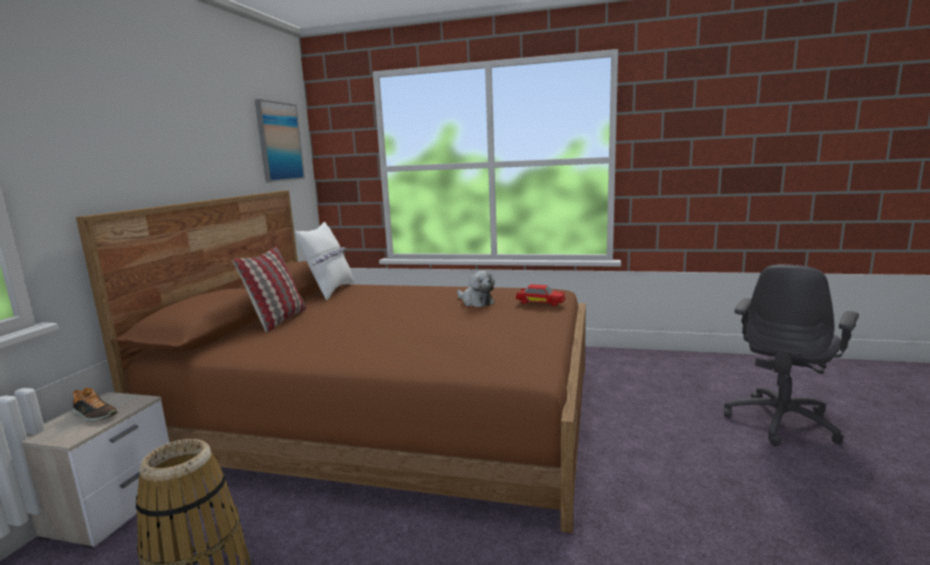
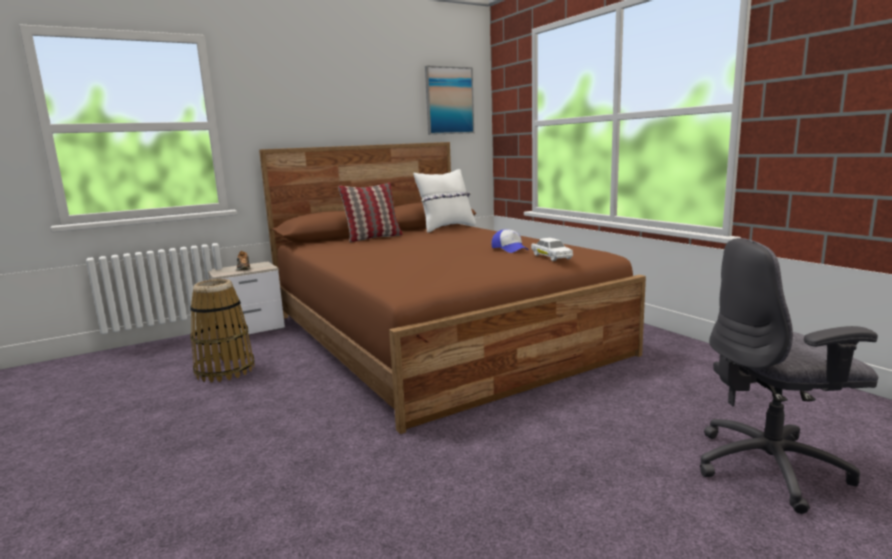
camera: 45 degrees right, 0 degrees up
plush toy [457,271,495,307] -> cap [491,229,529,253]
red toy car [516,284,566,306] -> white toy car [531,238,573,261]

